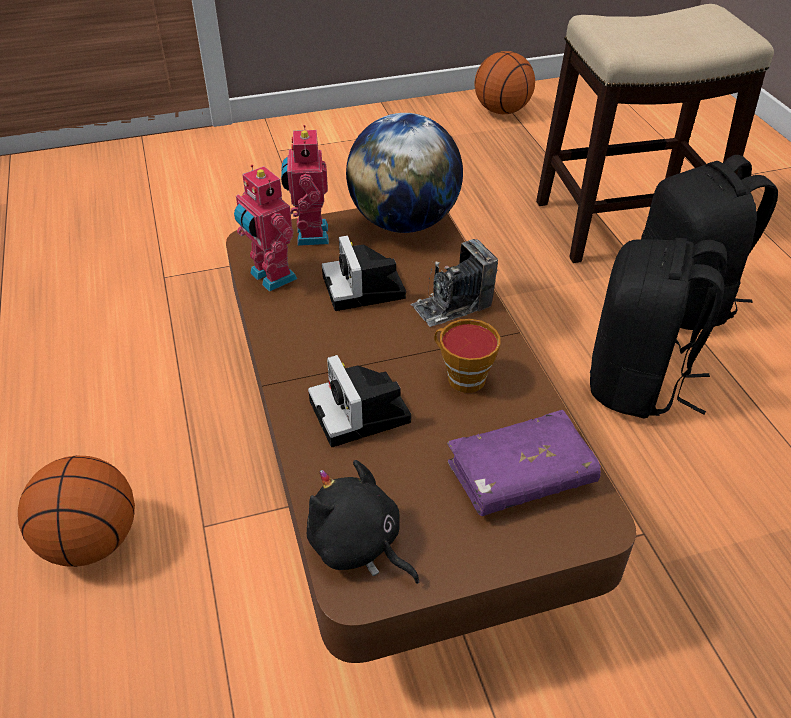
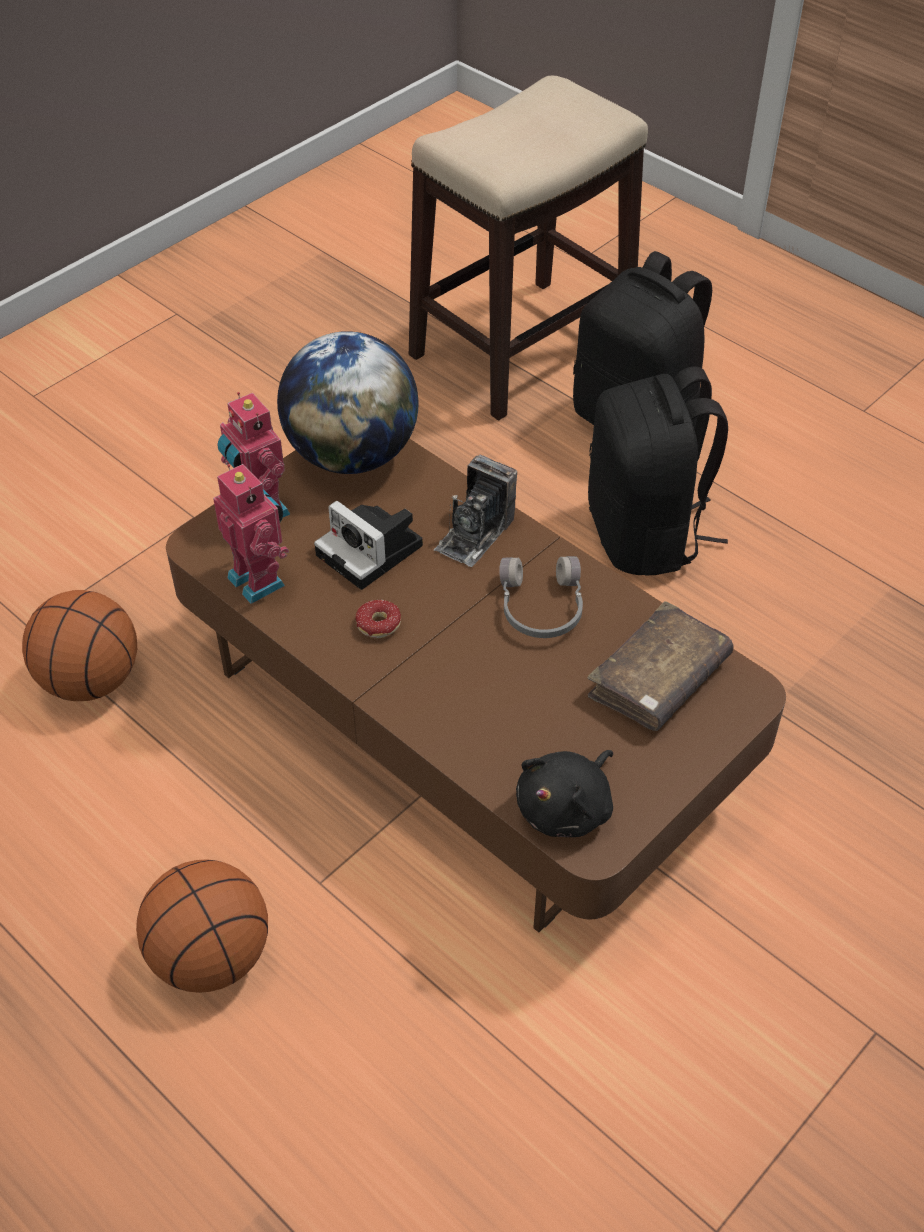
camera: 30 degrees left, 5 degrees up
toy robot [234,165,297,292] -> toy robot turned 150 degrees counterclockwise [213,464,289,604]
black plush toy [307,460,420,584] -> black plush toy turned 60 degrees counterclockwise [516,750,613,837]
camera [308,355,411,447] -> none
cup [434,319,501,393] -> grey headphones [499,556,583,638]
purple book [447,410,601,516] -> brown book [587,601,734,731]
basketball [475,51,535,114] -> basketball moved to [22,590,137,701]
none -> donut [355,600,401,639]

